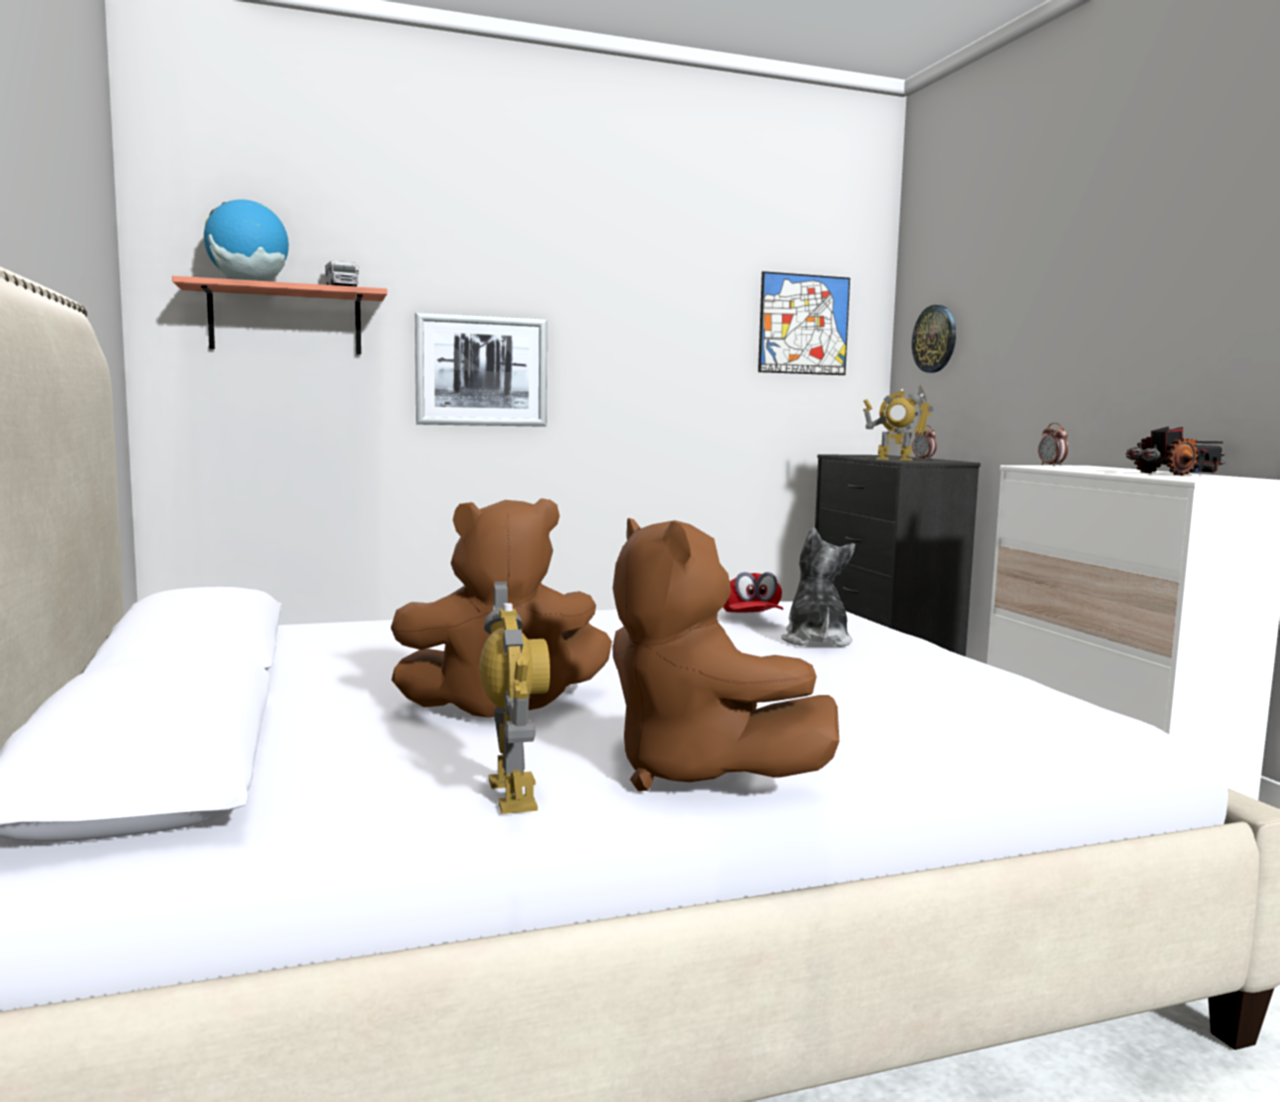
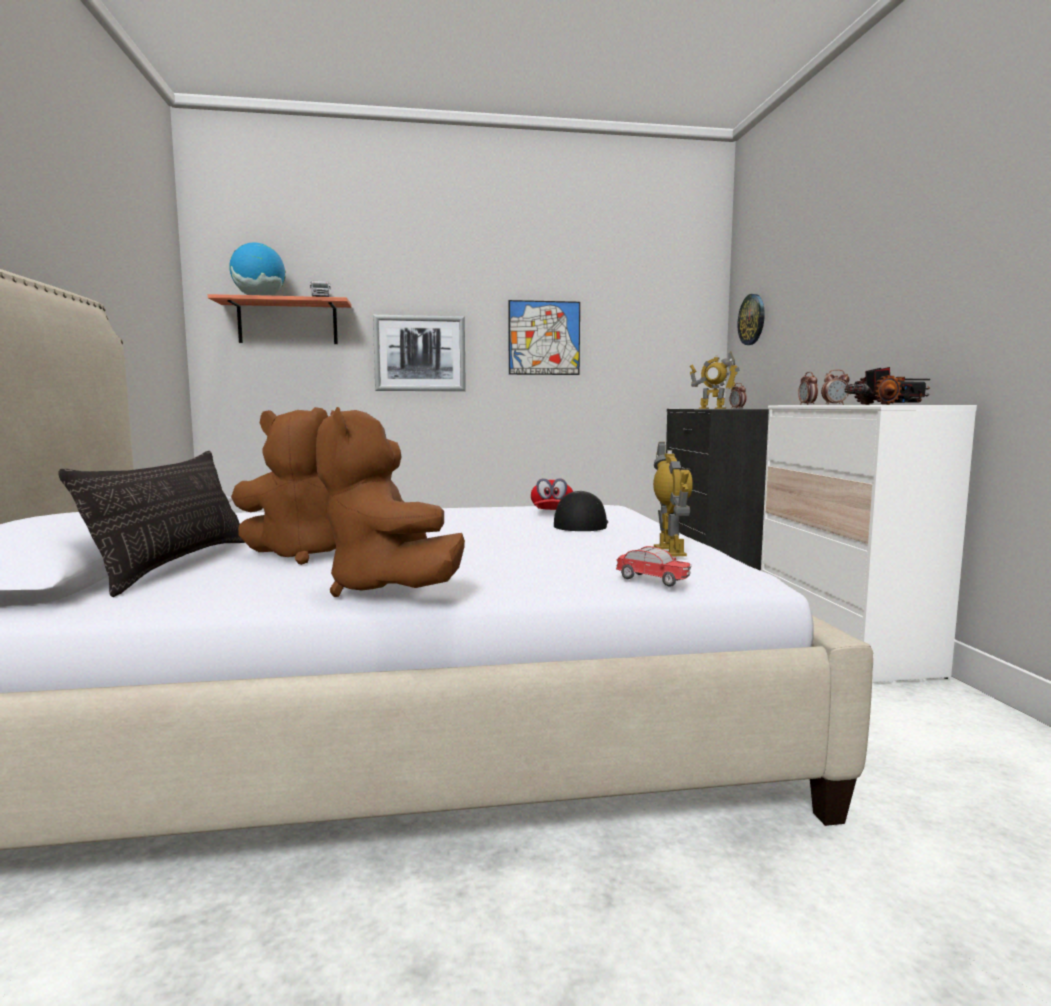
camera: 10 degrees right, 0 degrees up
toy robot [480,582,550,814] -> toy robot moved to [653,442,693,556]
picture [758,271,850,375] -> picture moved to [508,300,580,375]
plush toy [781,528,855,647] -> cap [554,490,608,531]
none -> pillow [58,451,245,597]
none -> toy car [616,546,691,587]
none -> alarm clock [821,369,849,405]

